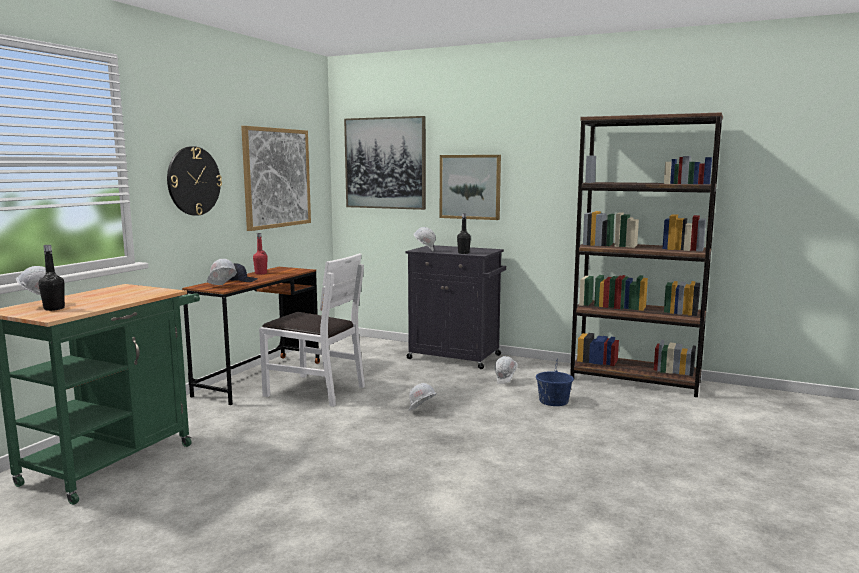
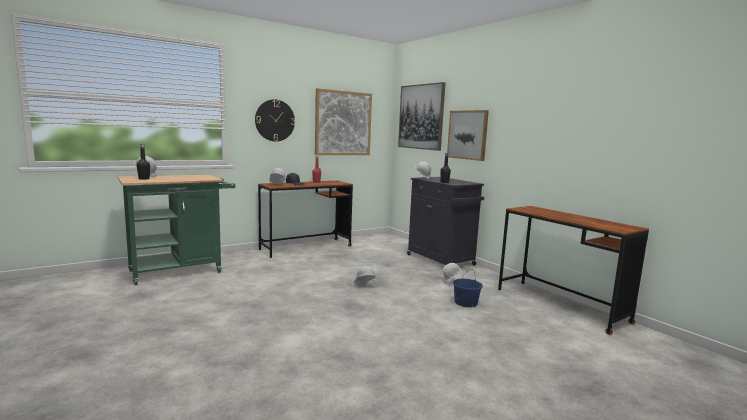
camera: 30 degrees right, 0 degrees up
white chair [259,253,365,407] -> none
brown bookcase [570,112,723,397] -> brown desk [498,206,649,335]

